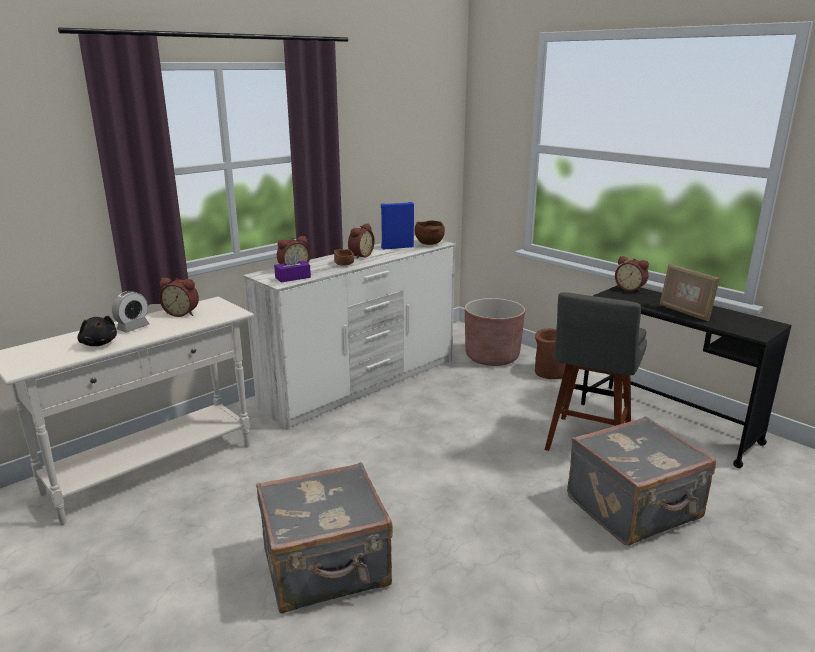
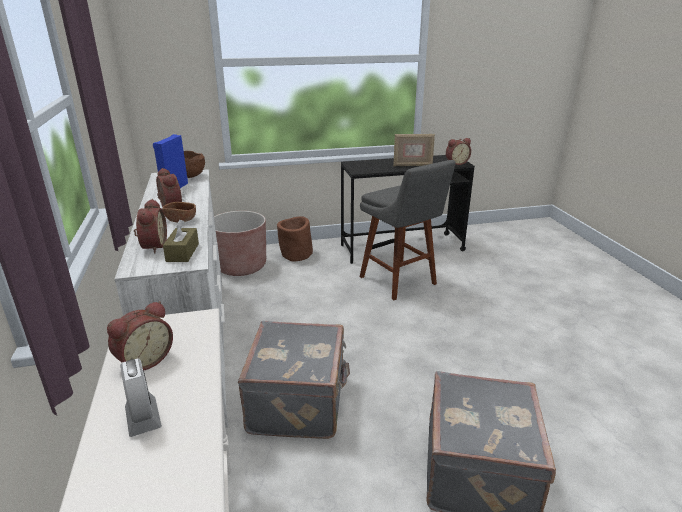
camera: 60 degrees left, 5 degrees up
black plush toy [77,316,117,346] -> none
purple tissue box [274,252,311,282] -> brown tissue box [163,220,199,262]
grey suitcase [567,416,716,546] -> grey suitcase moved to [238,321,350,439]
alarm clock [615,256,649,292] -> alarm clock moved to [446,138,471,165]

